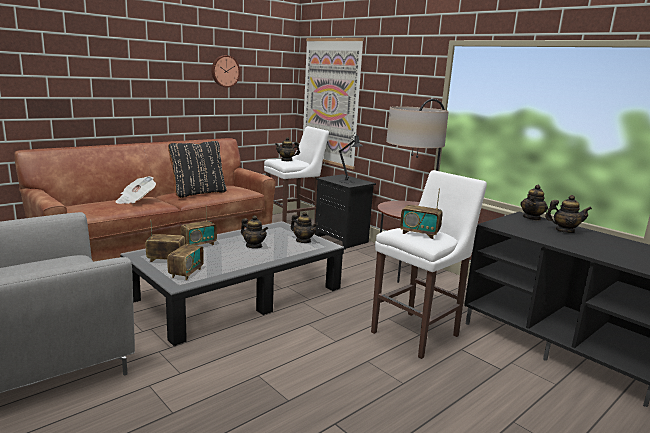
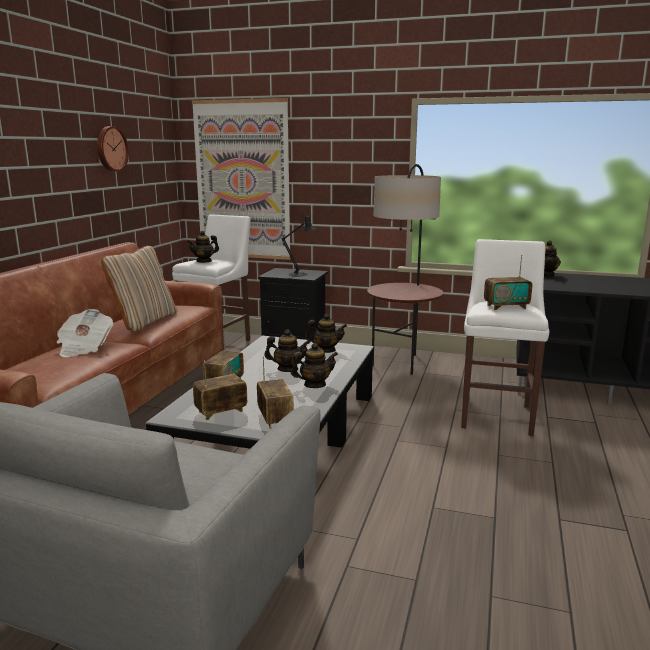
camera: 30 degrees left, 0 degrees up
black pillow [168,141,227,198] -> beige pillow [101,246,178,332]
teapot [545,195,592,233] -> teapot moved to [290,342,338,388]

